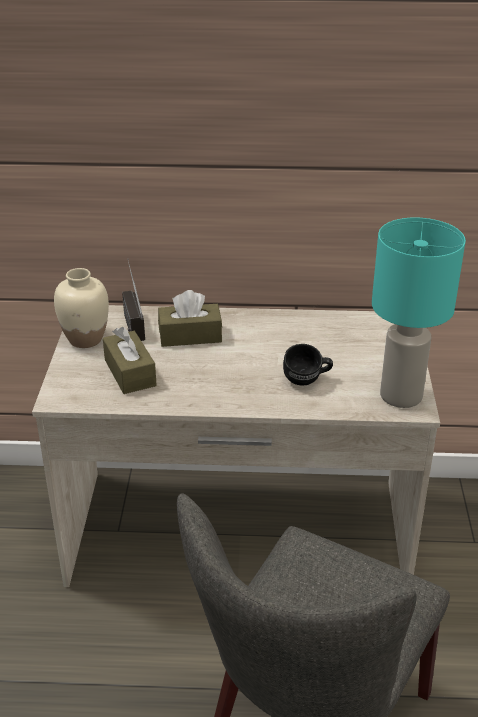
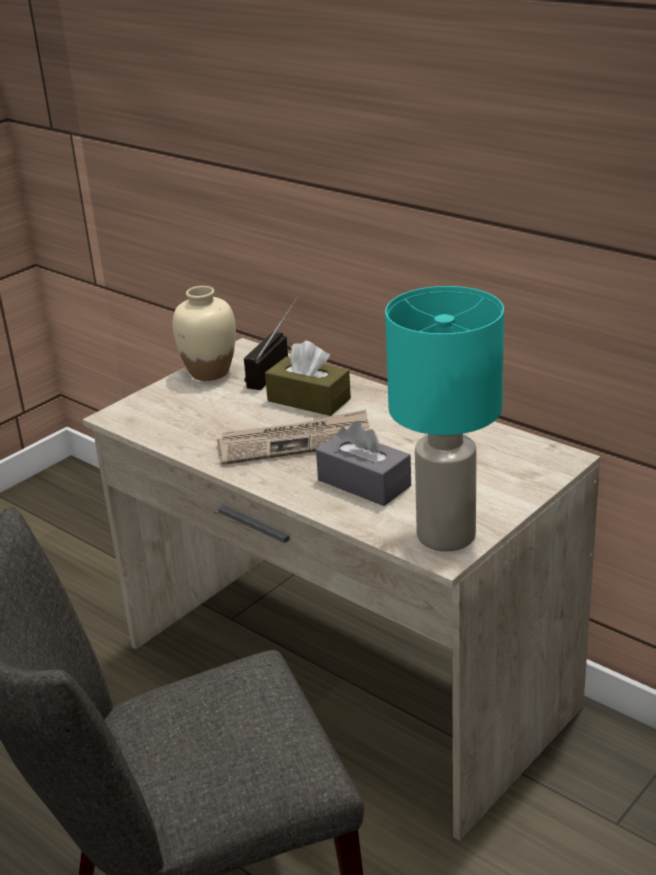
camera: 40 degrees right, 5 degrees down
brown tissue box [103,327,157,394] -> none
black mug [283,344,333,386] -> grey tissue box [316,421,411,506]
none -> newspaper [217,410,370,465]

